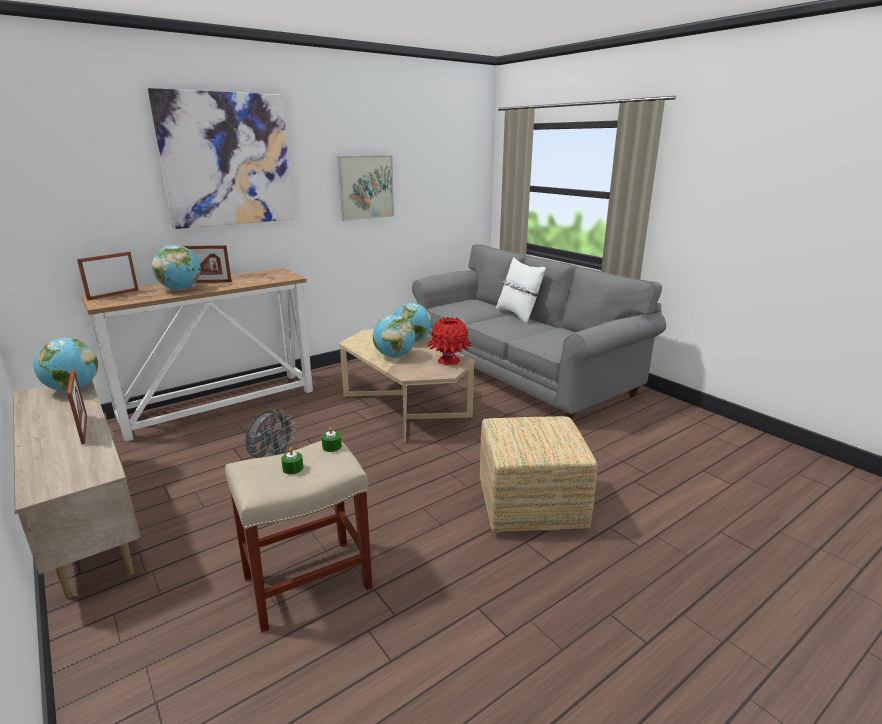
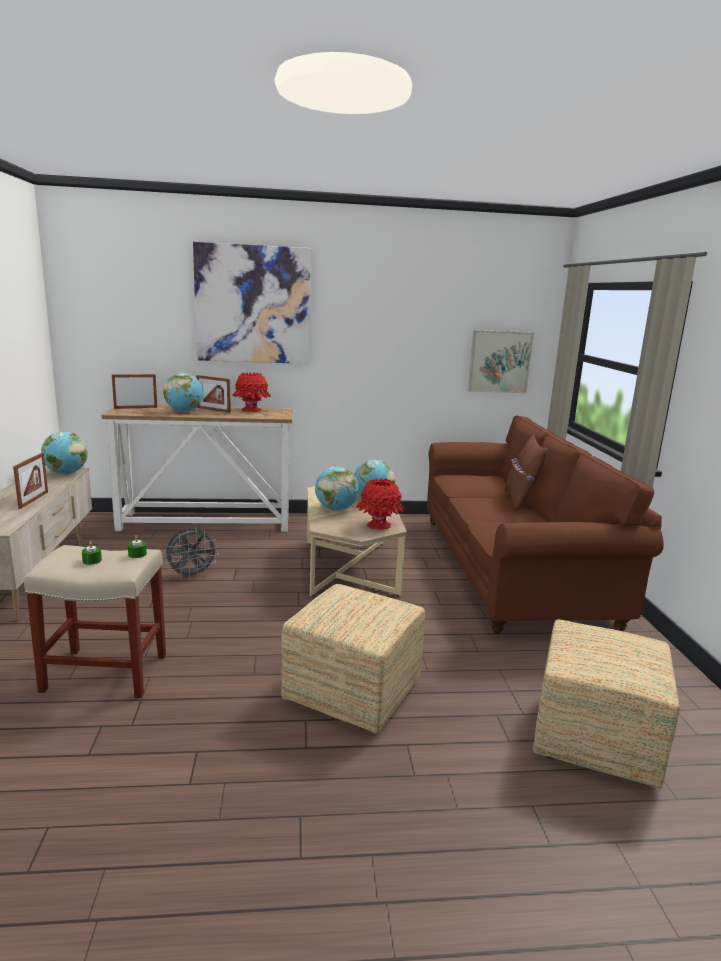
camera: 30 degrees right, 5 degrees down
picture [337,155,394,221] -> picture moved to [468,330,534,393]
grey sofa [412,244,666,421] -> brown sofa [427,416,664,634]
white pillow [496,258,546,324] -> brown pillow [505,434,548,511]
none -> red vase [233,372,271,412]
none -> ottoman [533,619,680,789]

